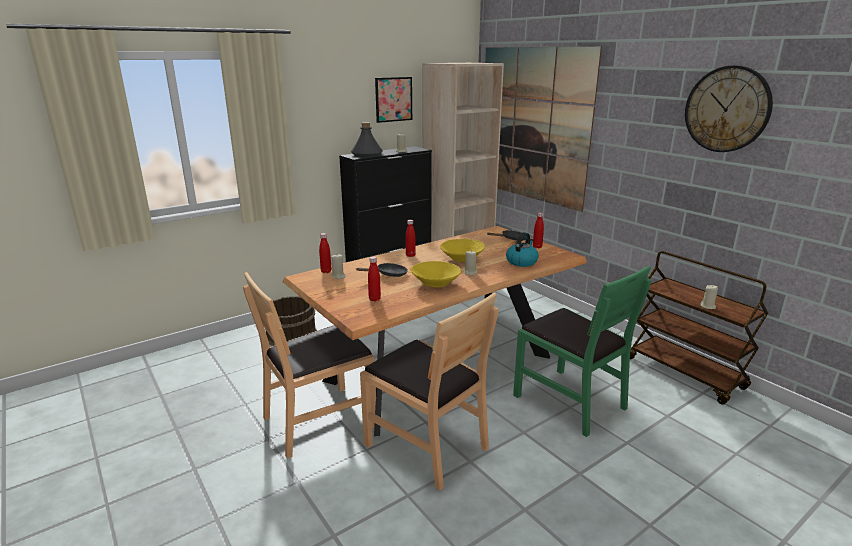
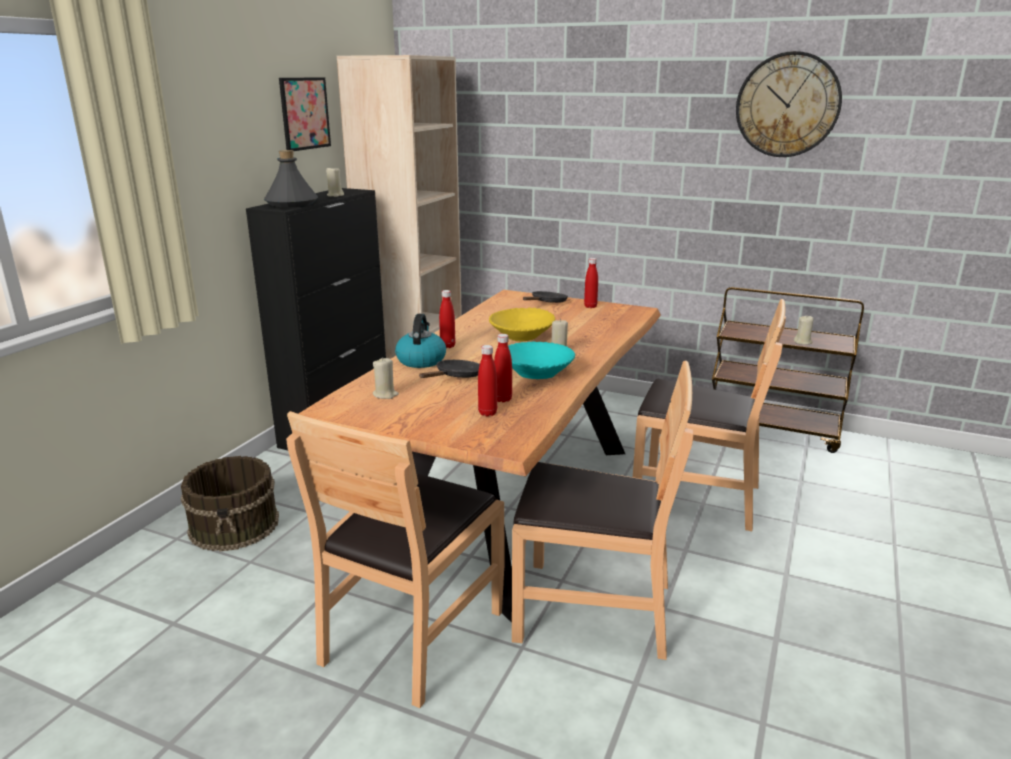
camera: 30 degrees left, 0 degrees up
red bottle [319,233,331,273] -> red bottle moved to [494,334,512,403]
yellow bowl [411,261,461,287] -> turquoise bowl [508,342,575,379]
picture [485,46,602,212] -> none
kettle [506,232,539,267] -> kettle moved to [395,314,446,368]
green chair [513,266,651,437] -> brown chair [633,299,786,531]

